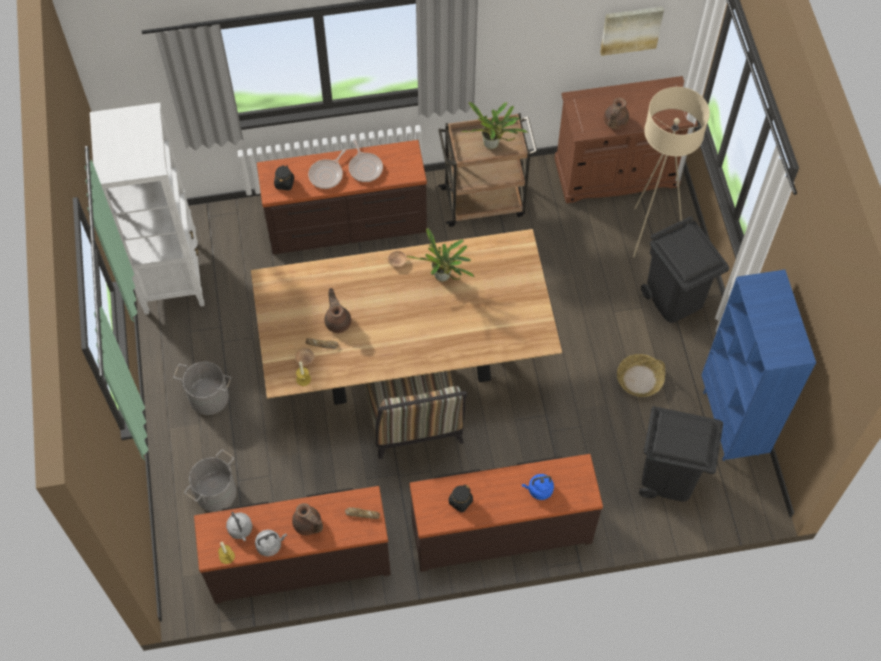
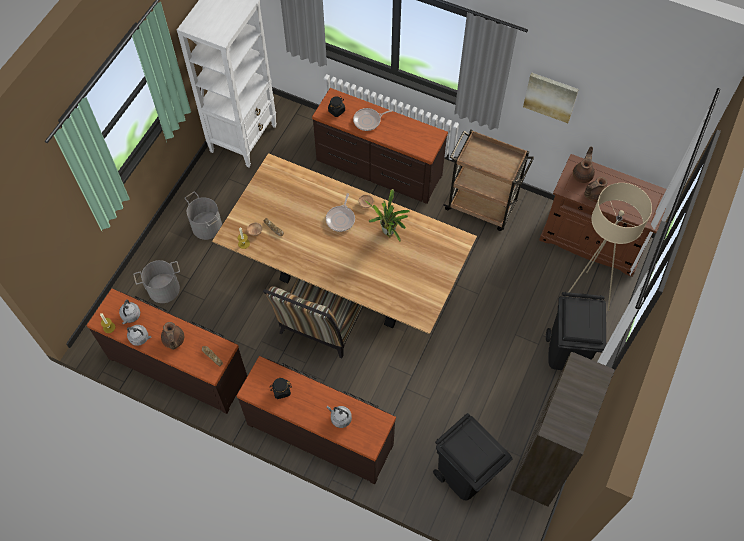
camera: 35 degrees right, 0 degrees up
brown teapot [324,288,351,333] -> brown teapot moved to [573,146,595,183]
frying pan [349,139,383,182] -> frying pan moved to [326,193,355,232]
potted plant [460,102,528,149] -> none
blue kettle [522,474,554,500] -> grey kettle [327,406,352,428]
picture [600,6,664,56] -> picture moved to [523,73,579,123]
basket [617,354,665,397] -> none
blue bookcase [702,270,816,461] -> brown bookcase [511,352,615,507]

